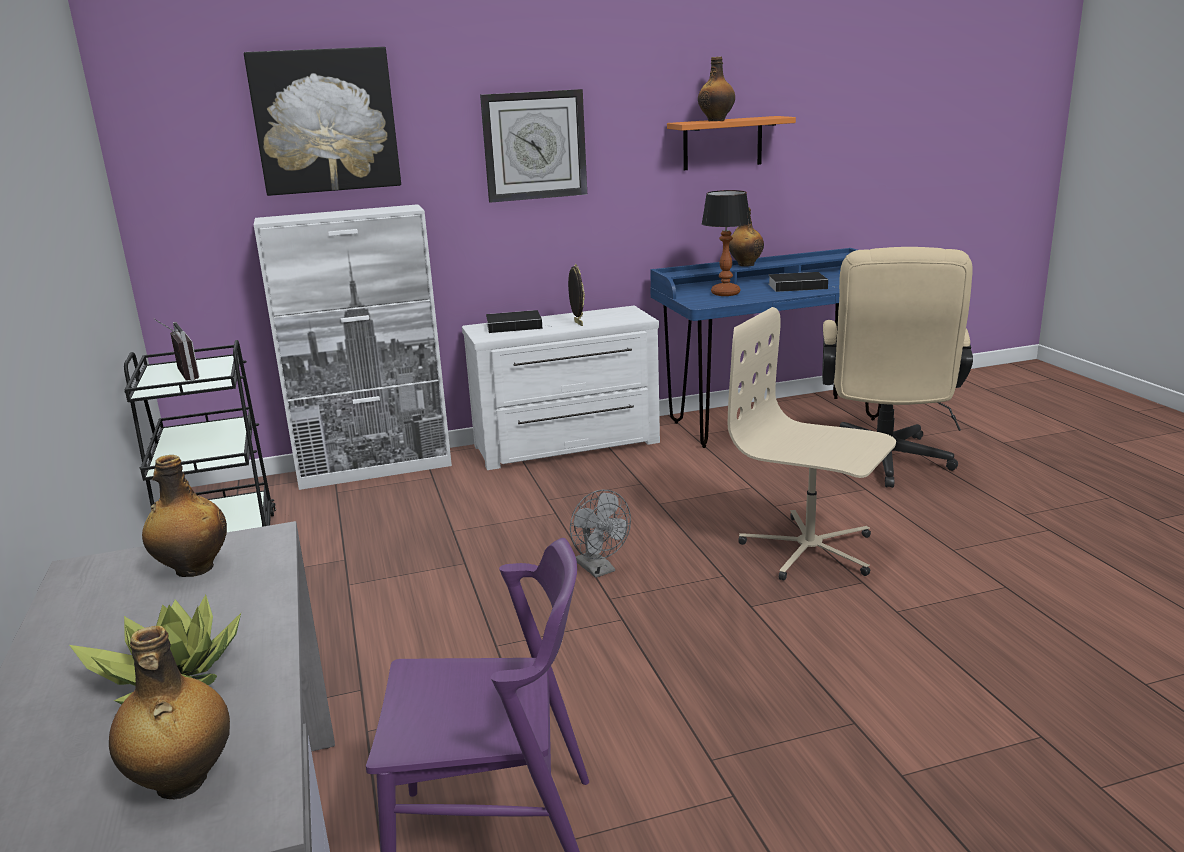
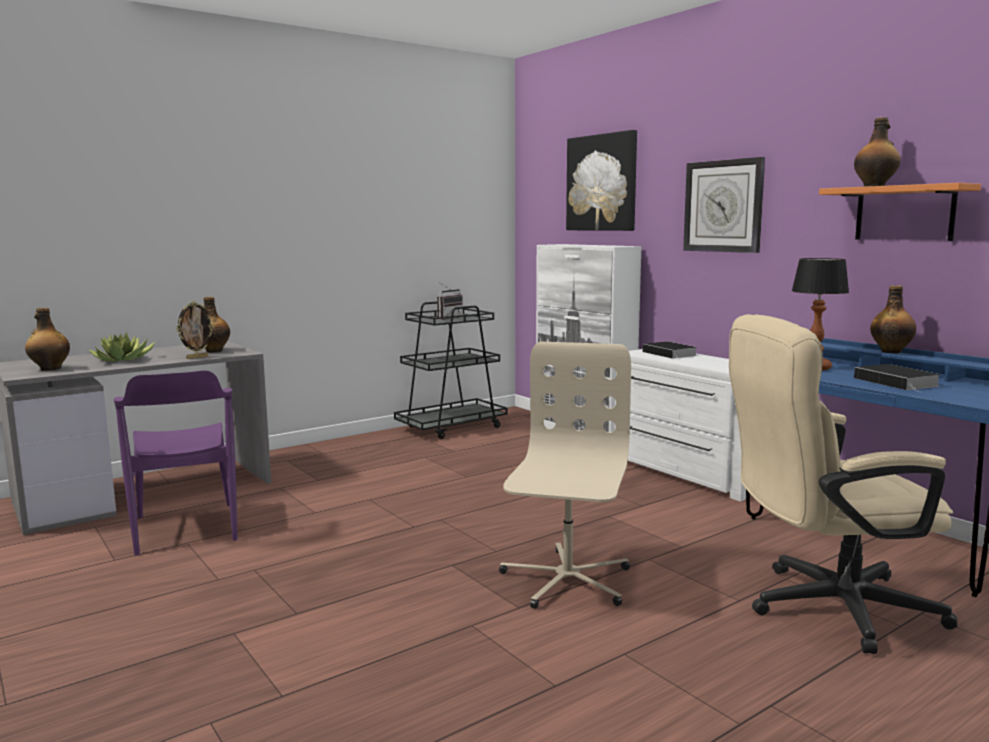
camera: 70 degrees right, 10 degrees down
picture frame [568,264,585,326] -> picture frame moved to [176,301,214,359]
grey fan [570,490,631,578] -> none

